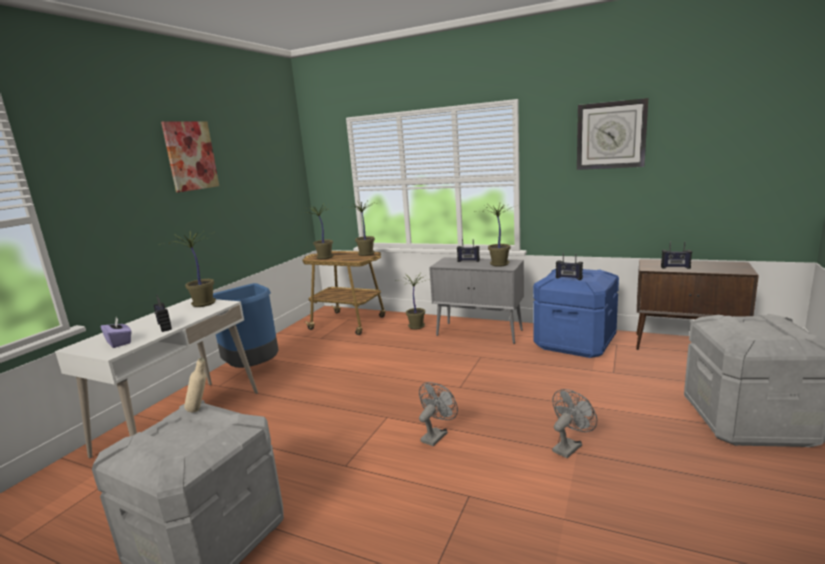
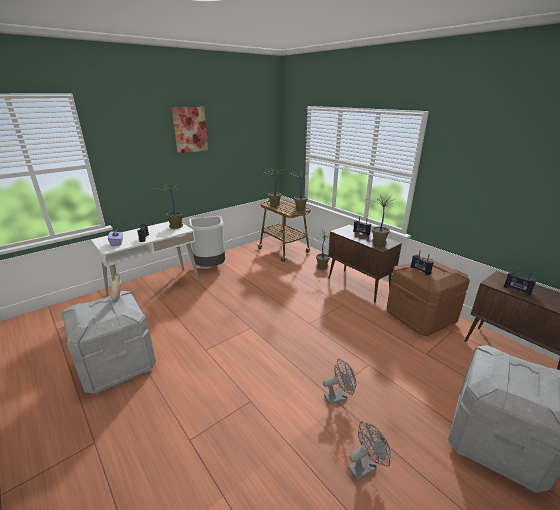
camera: 25 degrees right, 10 degrees up
blue trash can [213,283,278,368] -> grey trash can [188,216,225,267]
grey fan [419,382,458,446] -> grey fan moved to [348,421,391,481]
grey cabinet [429,257,524,344] -> brown cabinet [328,225,402,303]
blue storage box [533,269,619,358] -> brown storage box [387,257,470,336]
wall clock [577,98,648,170] -> none

